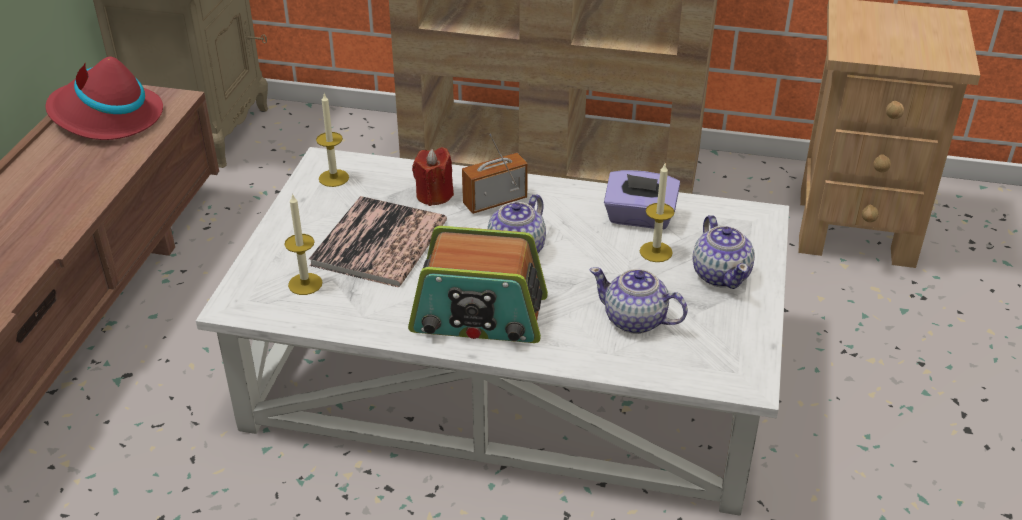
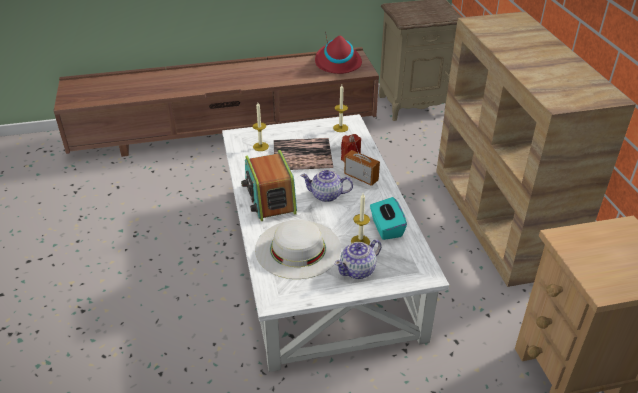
camera: 65 degrees right, 0 degrees up
teapot [590,267,688,334] -> white hat [255,219,341,279]
purple tissue box [604,170,680,229] -> turquoise tissue box [370,197,407,240]

